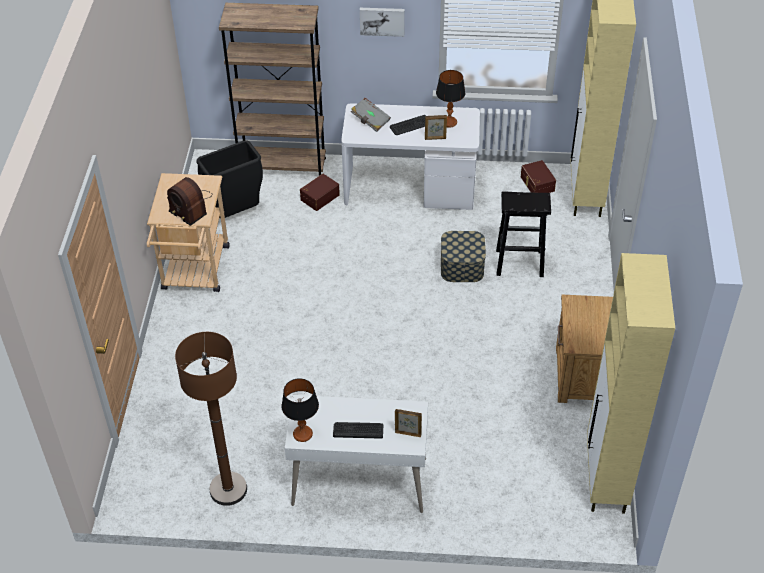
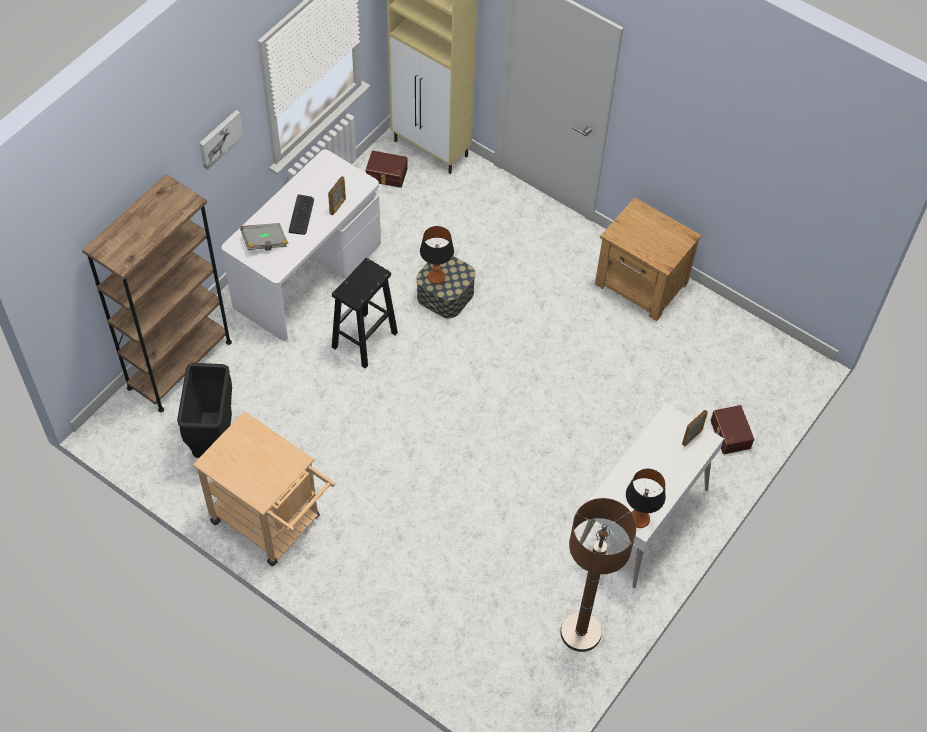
camera: 60 degrees left, 10 degrees up
radio [167,177,212,226] -> none
brown storage box [300,174,340,211] -> brown storage box moved to [710,405,754,454]
keyboard [333,422,383,439] -> none
table lamp [436,70,465,128] -> table lamp moved to [420,226,454,284]
black stool [496,191,551,277] -> black stool moved to [332,258,398,369]
beige cabinet [587,253,675,513] -> none

